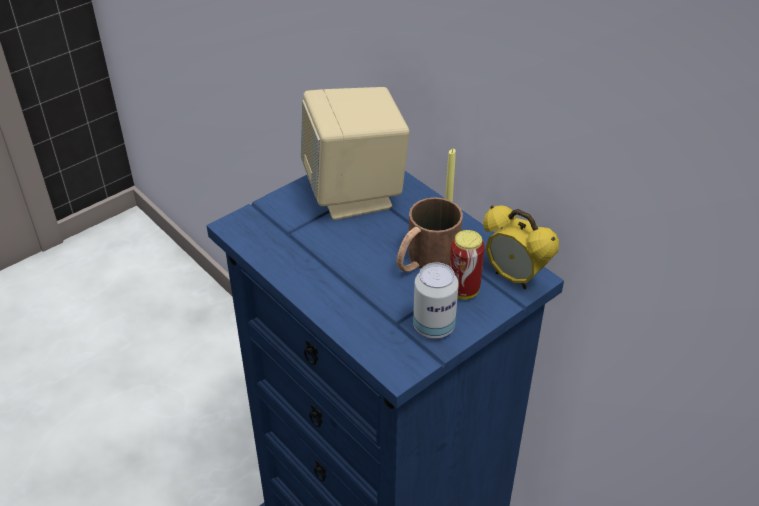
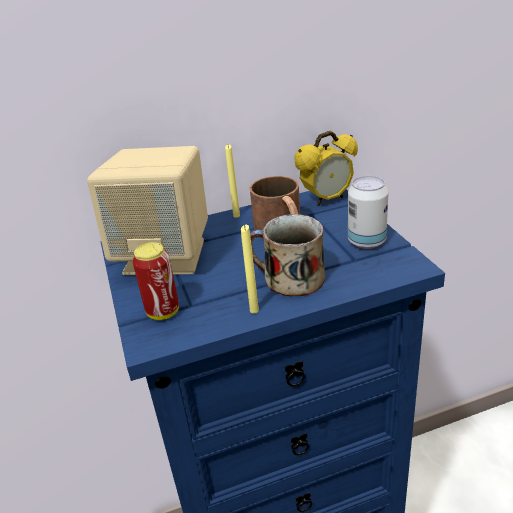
camera: 65 degrees left, 10 degrees down
can [450,230,485,299] -> can moved to [133,242,179,320]
none -> yellow candle [241,225,259,314]
none -> mug [250,214,325,296]

